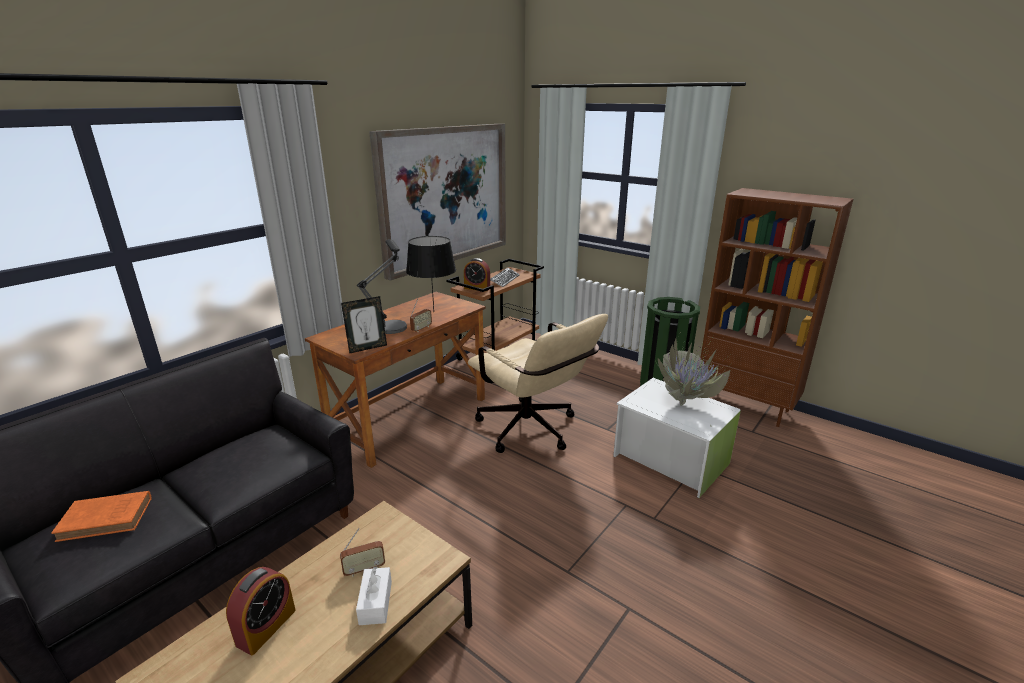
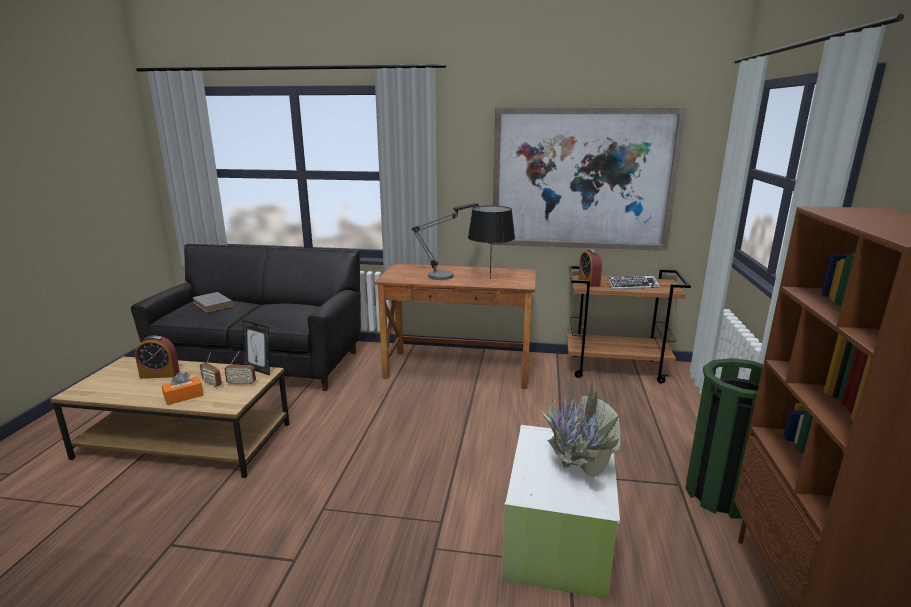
camera: 60 degrees right, 5 degrees down
orange book [51,491,152,542] -> grey book [192,292,234,312]
picture frame [341,296,387,353] -> picture frame moved to [243,320,270,376]
white tissue box [356,567,392,625] -> orange tissue box [162,372,203,405]
radio [410,299,432,332] -> radio moved to [224,351,256,386]
beige office chair [468,314,608,453] -> none

